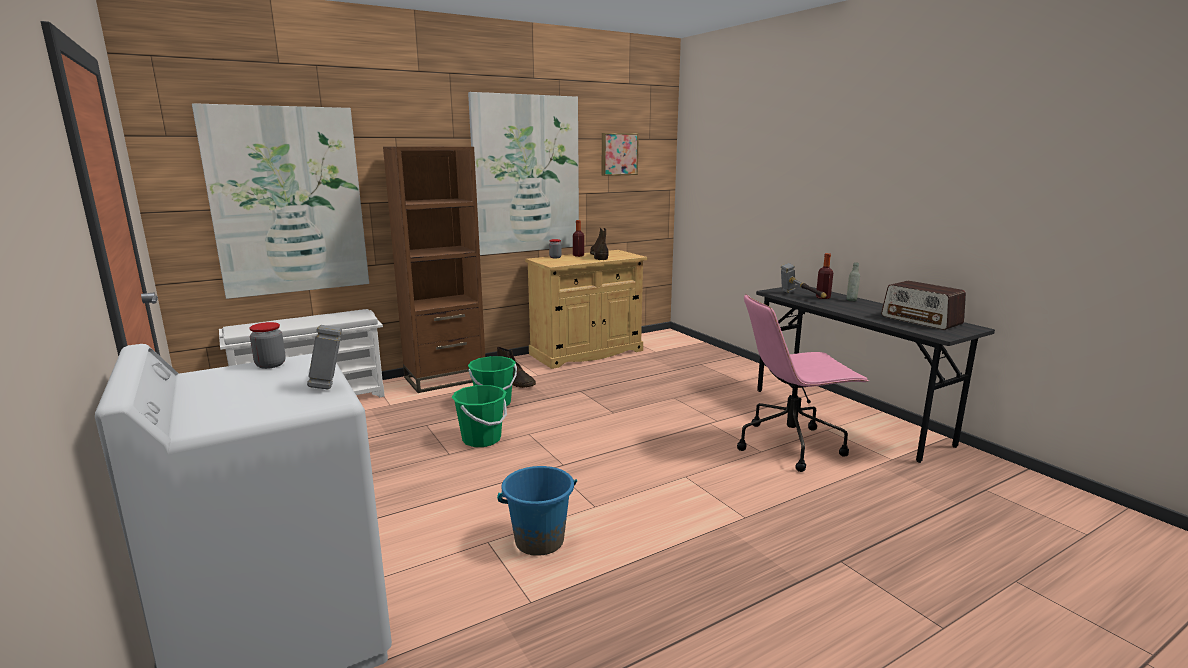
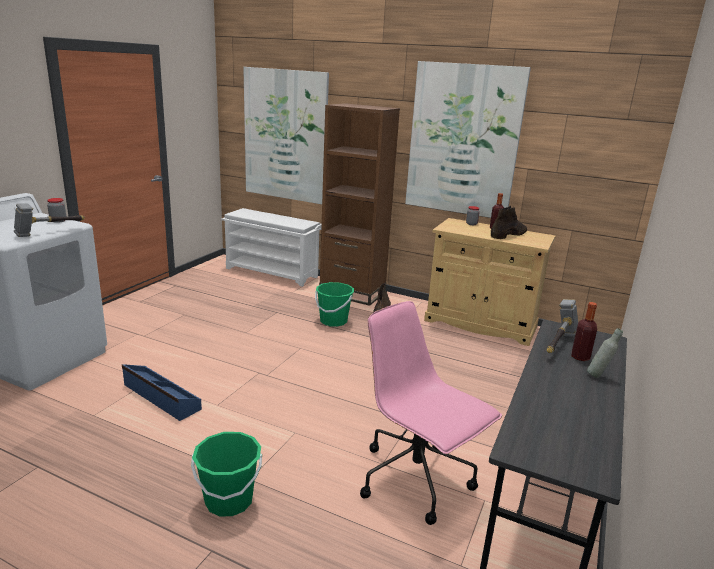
camera: 55 degrees right, 5 degrees up
green bucket [452,385,507,447] -> green bucket moved to [191,432,262,516]
blue bucket [497,466,577,556] -> blue storage box [122,364,202,421]
picture [602,133,639,176] -> none
radio [881,281,966,330] -> none

